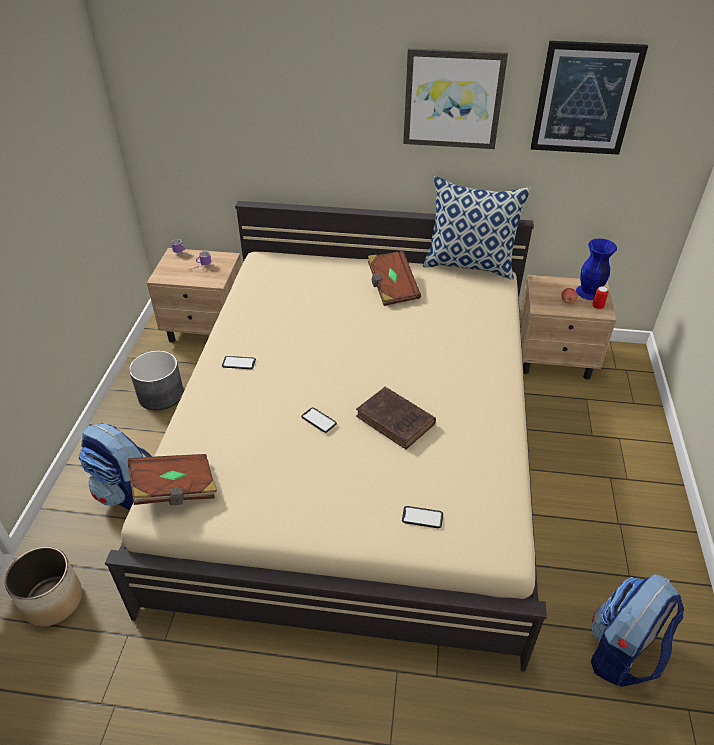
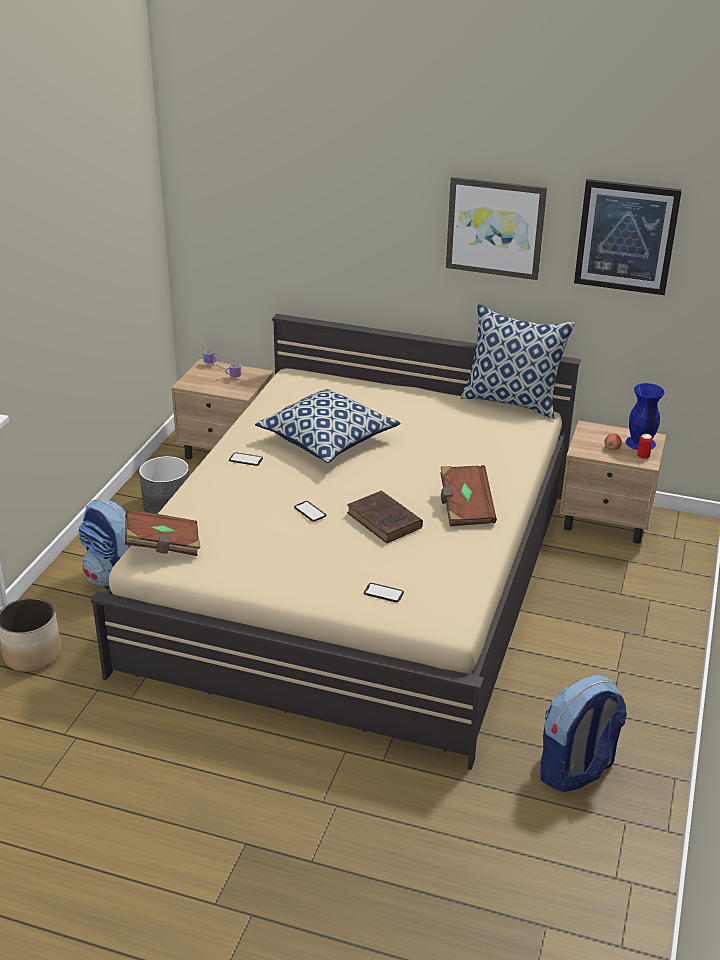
camera: 10 degrees right, 10 degrees down
brown book [368,251,421,306] -> brown book moved to [441,465,497,526]
none -> pillow [255,389,400,463]

